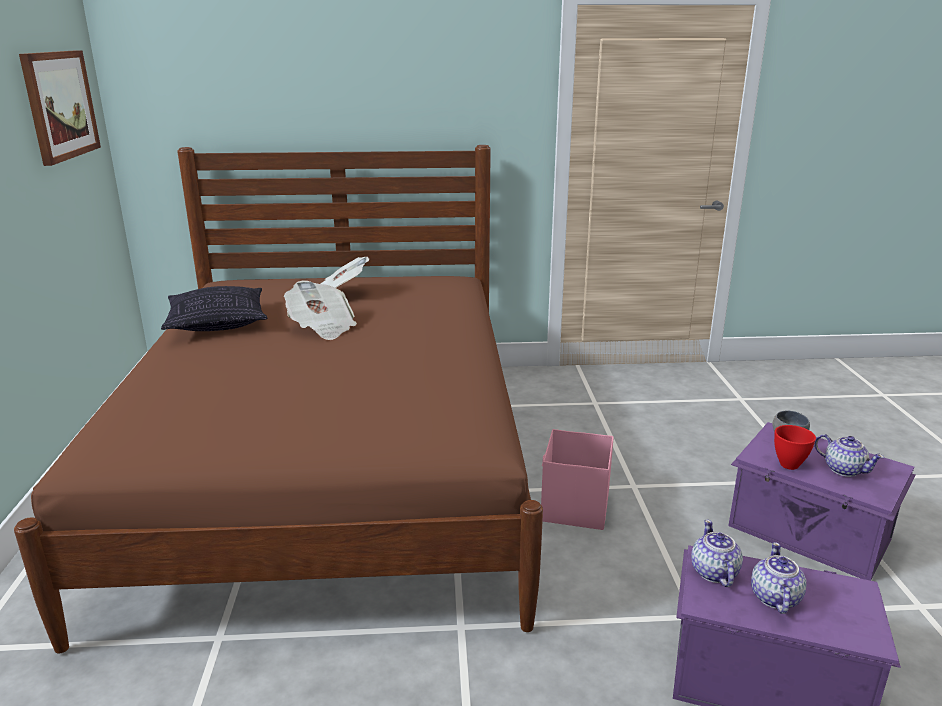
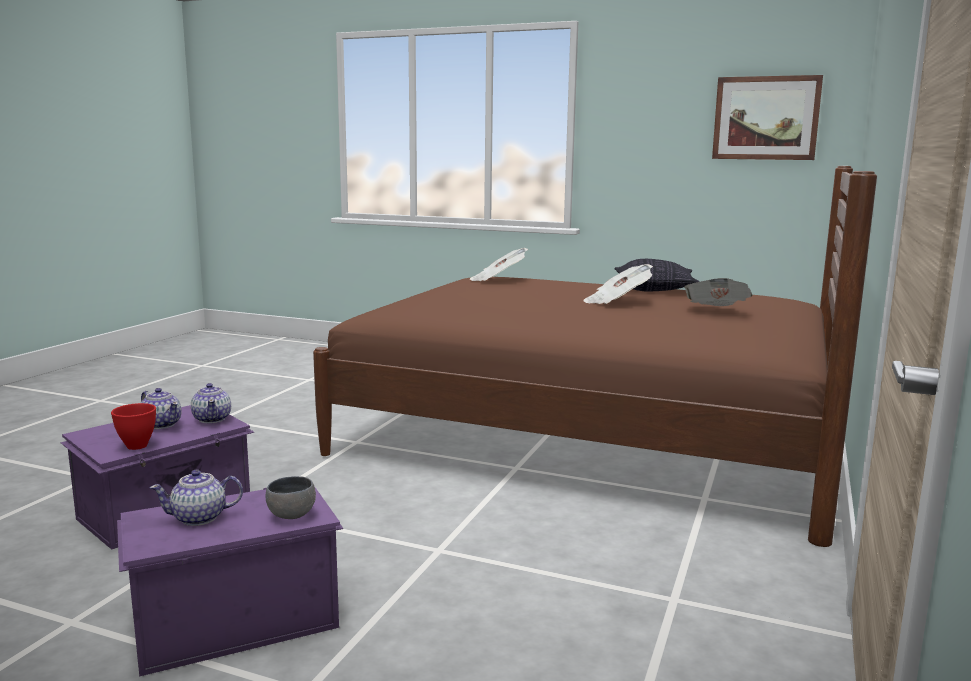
camera: 115 degrees right, 10 degrees down
pink storage box [541,429,614,530] -> none
teapot [691,520,743,587] -> teapot turned 45 degrees clockwise [191,383,231,423]
red bowl [774,425,816,470] -> red bowl moved to [111,403,156,450]
none -> newspaper [470,248,528,281]

